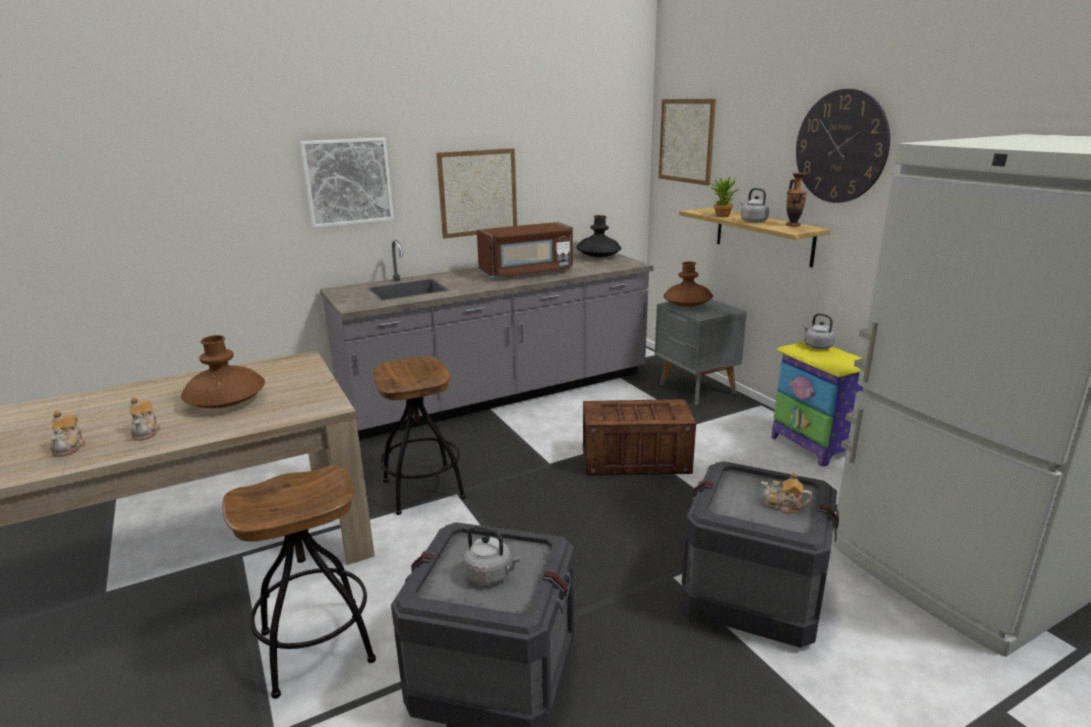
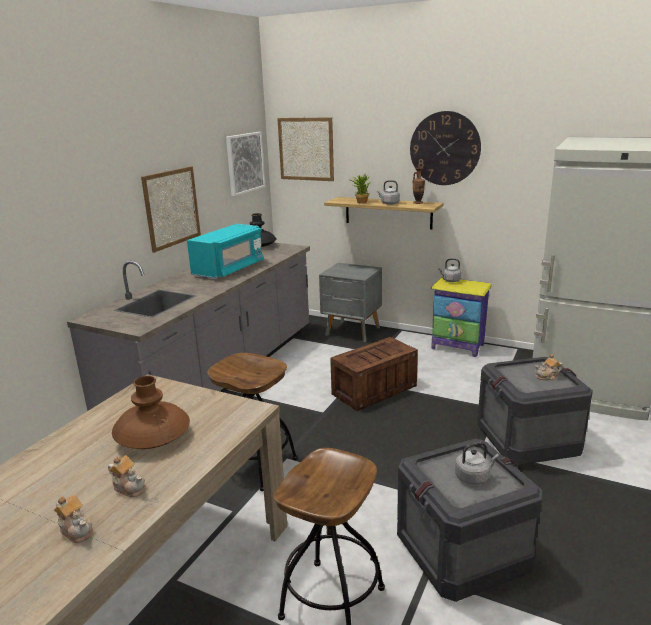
camera: 35 degrees left, 0 degrees up
picture [300,137,394,228] -> picture moved to [226,132,265,196]
brown microwave [477,222,573,279] -> turquoise microwave [187,224,264,279]
brown vase [663,262,713,307] -> none

